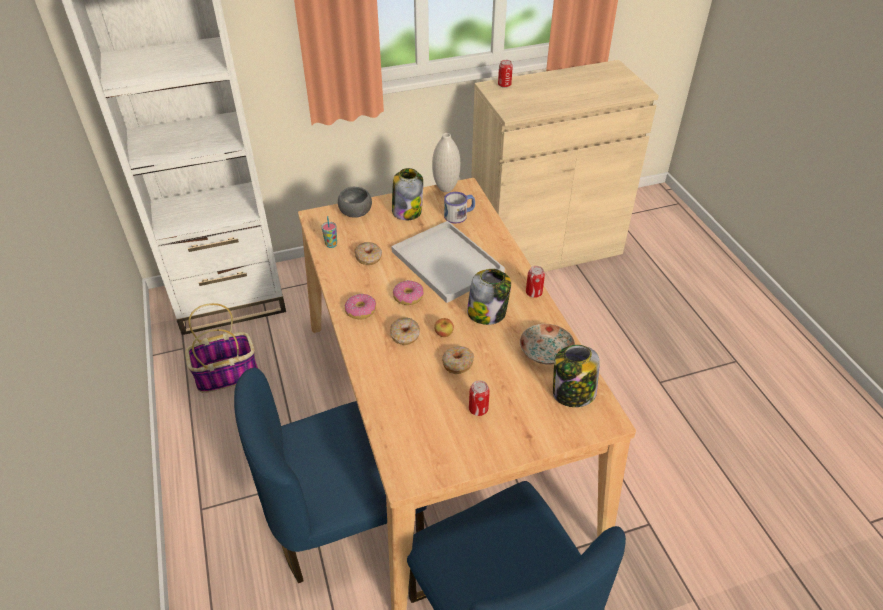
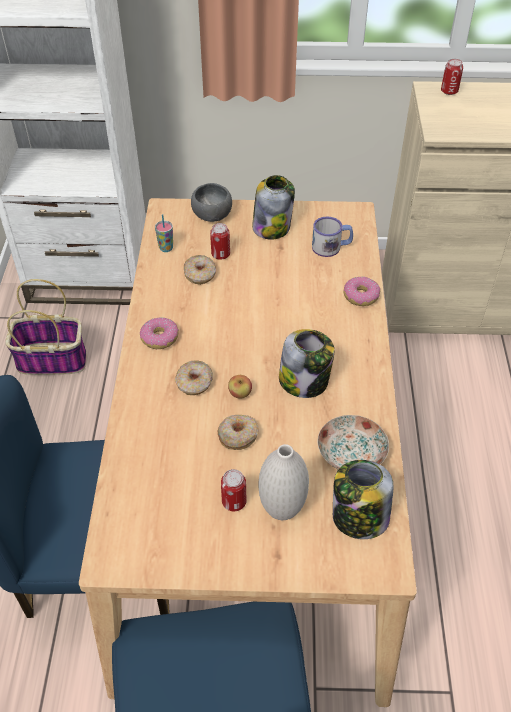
camera: 20 degrees right, 5 degrees up
white tray [391,221,505,303] -> none
donut [393,280,424,305] -> donut moved to [344,277,380,306]
white vase [432,133,460,192] -> white vase moved to [259,444,309,520]
can [526,266,545,298] -> can moved to [210,223,230,260]

